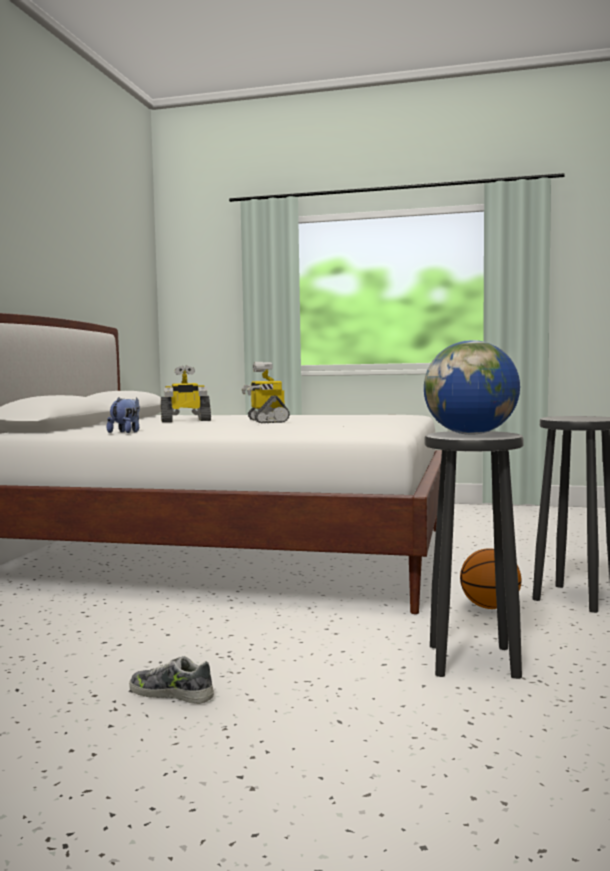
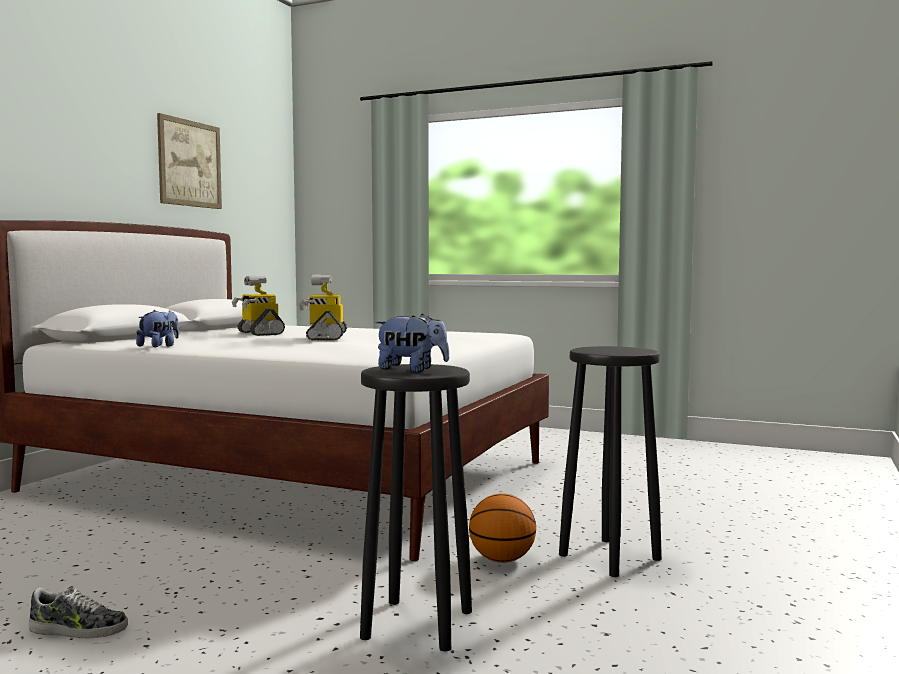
camera: 10 degrees right, 0 degrees up
shoe [129,656,214,704] -> shoe turned 150 degrees clockwise [29,587,128,638]
toy robot [161,365,211,422] -> toy robot turned 60 degrees clockwise [232,276,285,336]
globe [424,340,520,435] -> plush toy [375,314,449,372]
none -> picture [157,113,222,209]

